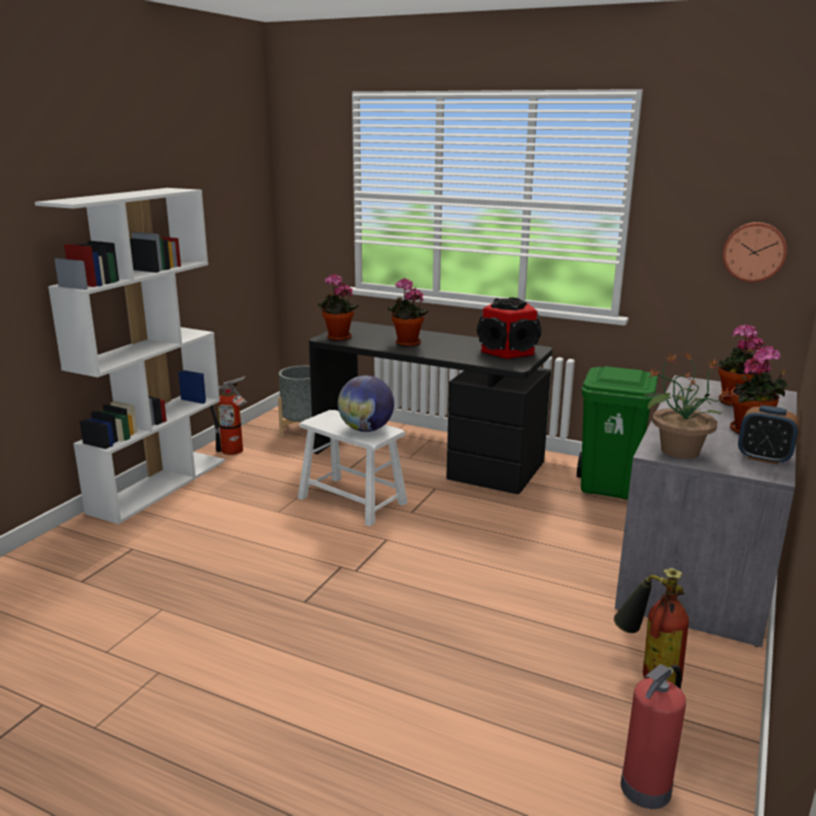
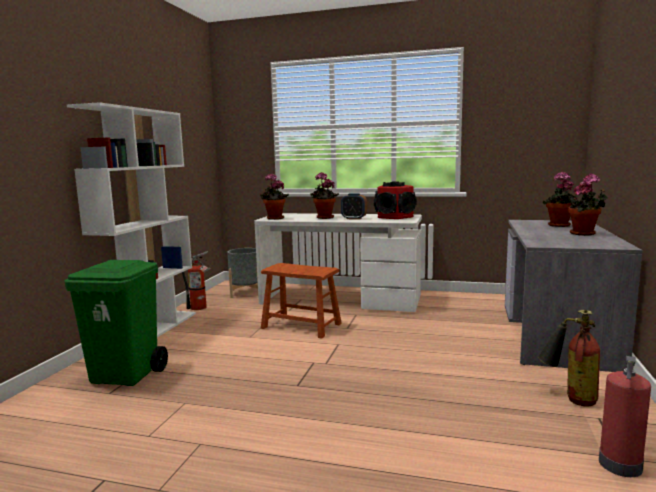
camera: 10 degrees left, 10 degrees down
white stool [298,410,408,526] -> brown stool [261,263,342,338]
black desk [309,321,553,494] -> white desk [254,213,422,312]
globe [338,375,394,432] -> none
green trash can [577,366,658,500] -> green trash can moved to [64,260,168,386]
potted plant [642,352,734,459] -> none
wall clock [723,222,787,282] -> none
alarm clock [738,405,799,465] -> alarm clock moved to [341,193,367,220]

